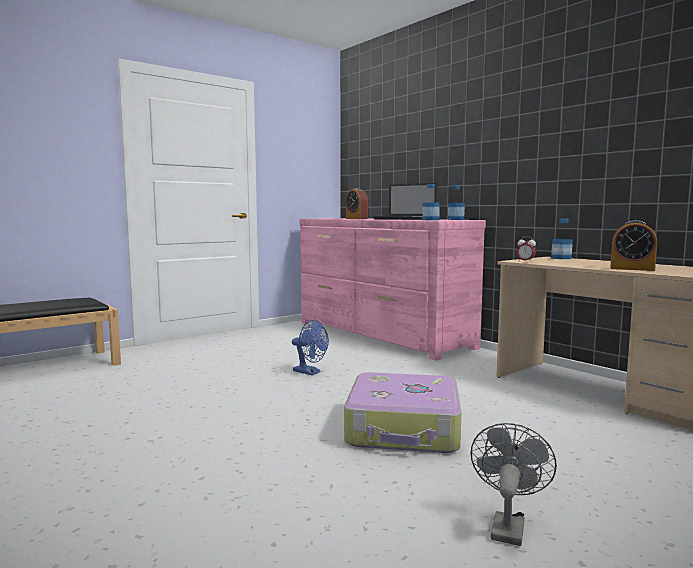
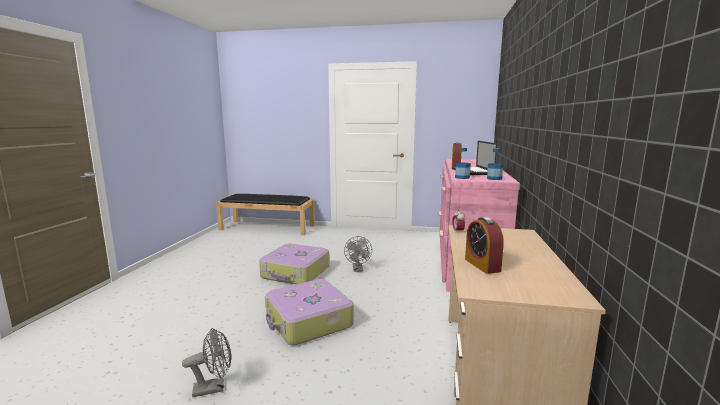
camera: 50 degrees right, 5 degrees up
blue fan [292,320,329,375] -> grey fan [344,236,372,272]
bottle [551,219,573,259] -> none
none -> suitcase [259,244,329,284]

